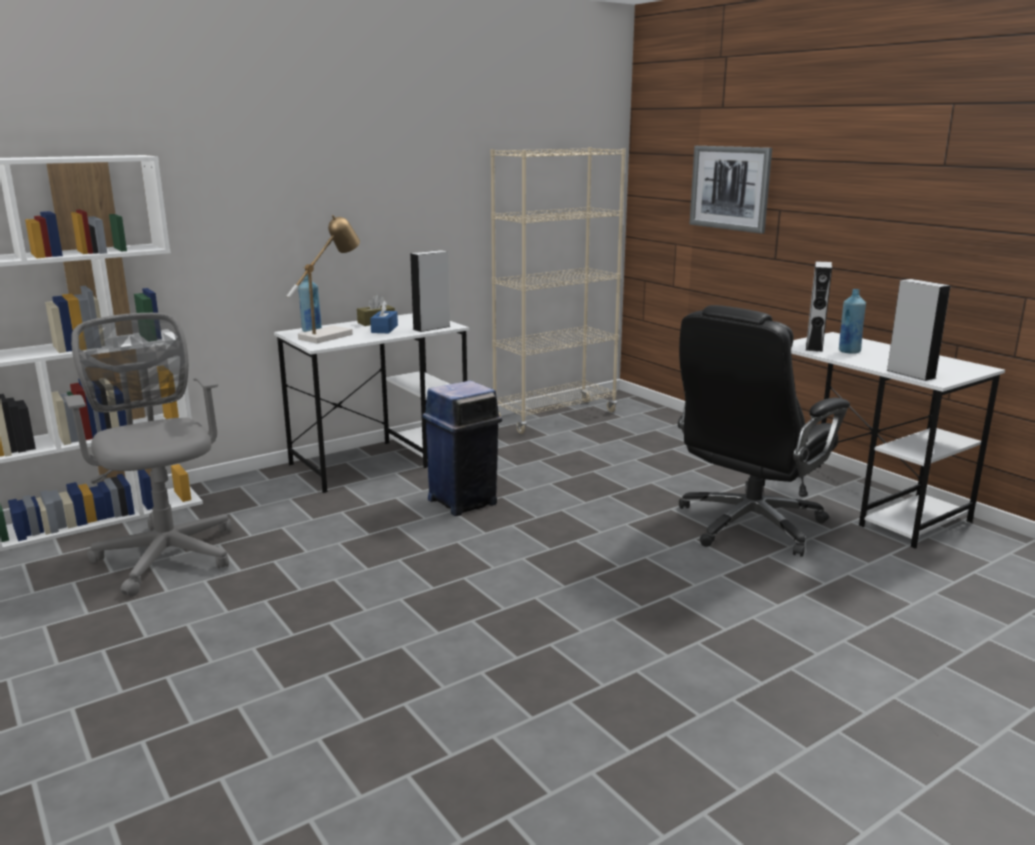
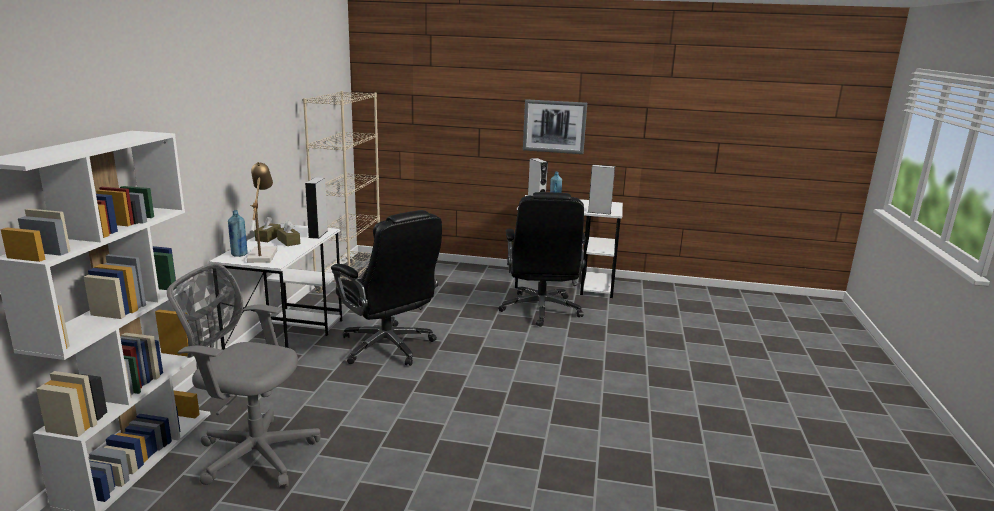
camera: 45 degrees left, 0 degrees up
blue tissue box [370,300,398,333] -> brown tissue box [277,220,300,246]
blue trash can [422,381,502,516] -> black office chair [331,210,442,366]
picture [689,146,772,234] -> picture moved to [523,99,587,154]

